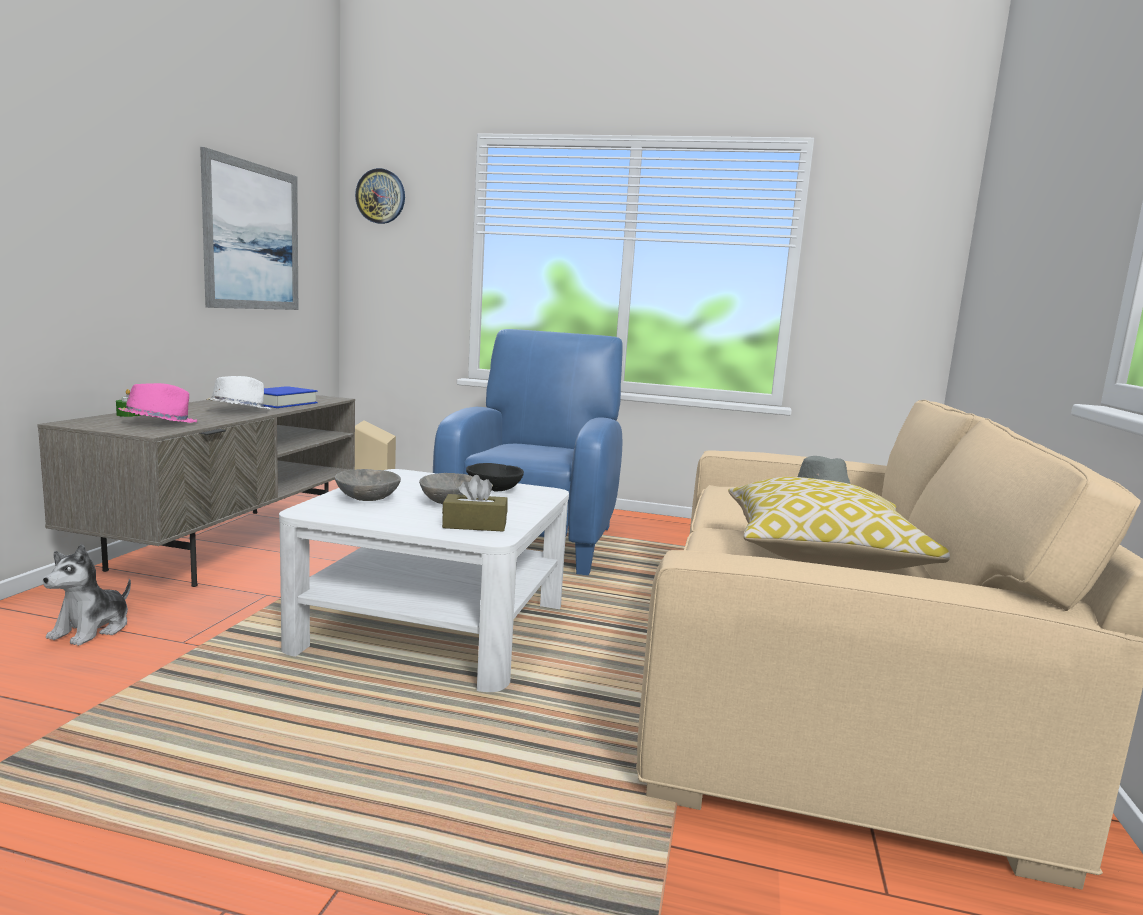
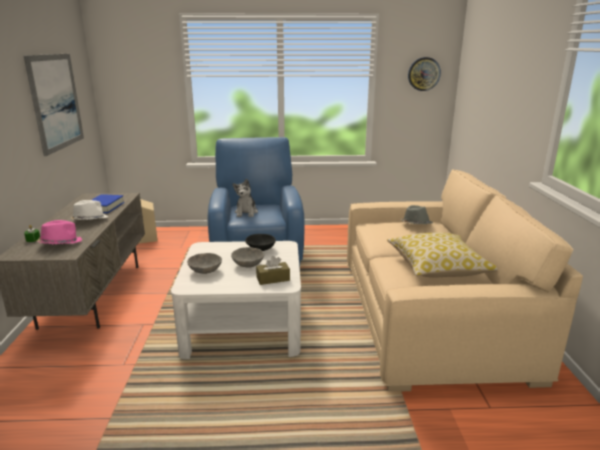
camera: 15 degrees left, 10 degrees up
plush toy [43,544,131,646] -> plush toy moved to [233,179,258,217]
wall clock [355,168,405,224] -> wall clock moved to [408,57,441,91]

